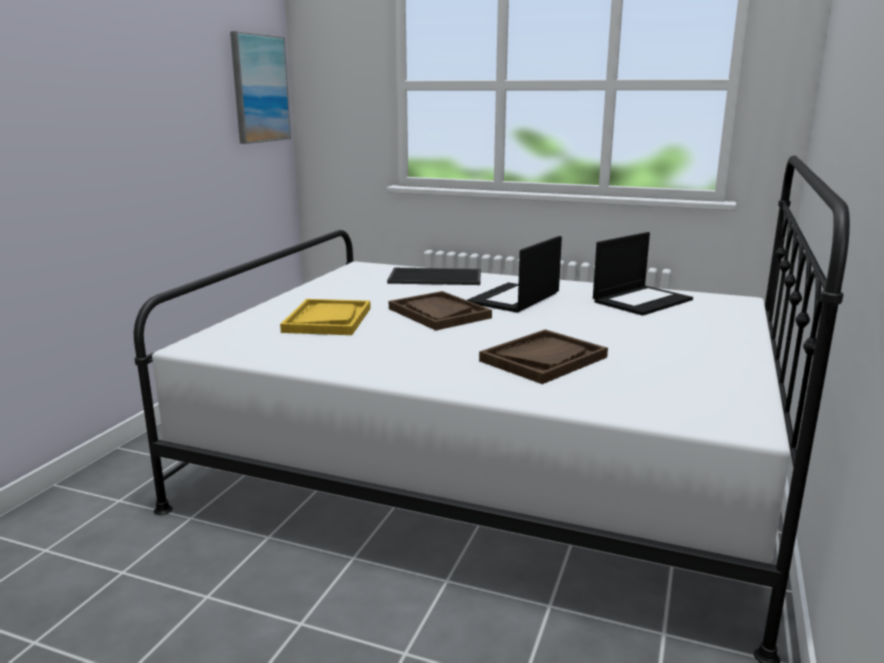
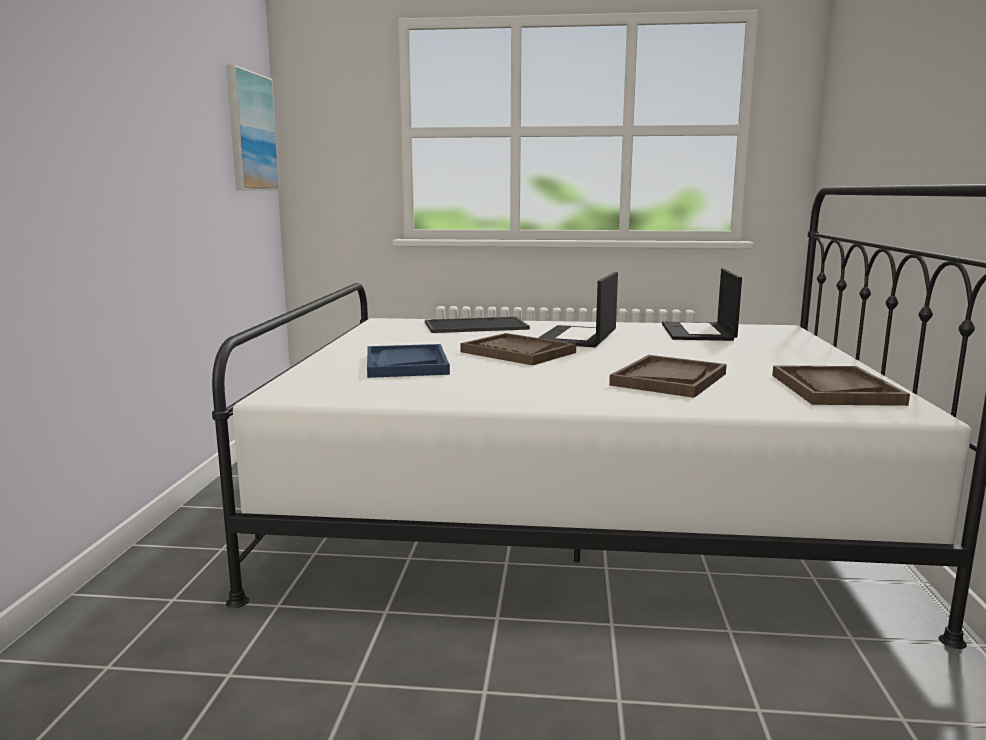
camera: 15 degrees left, 5 degrees down
yellow tray [280,299,371,335] -> blue tray [367,344,450,378]
laptop [593,232,693,316] -> laptop turned 150 degrees clockwise [662,268,742,341]
none -> brown tray [772,365,910,406]

